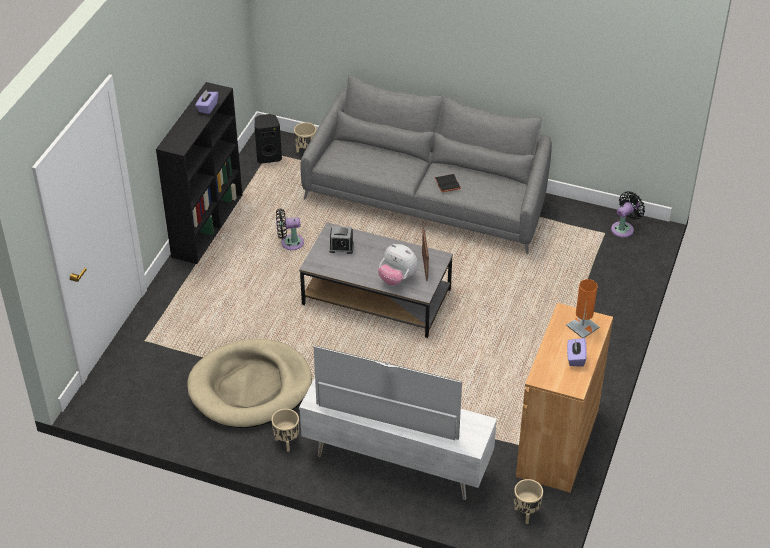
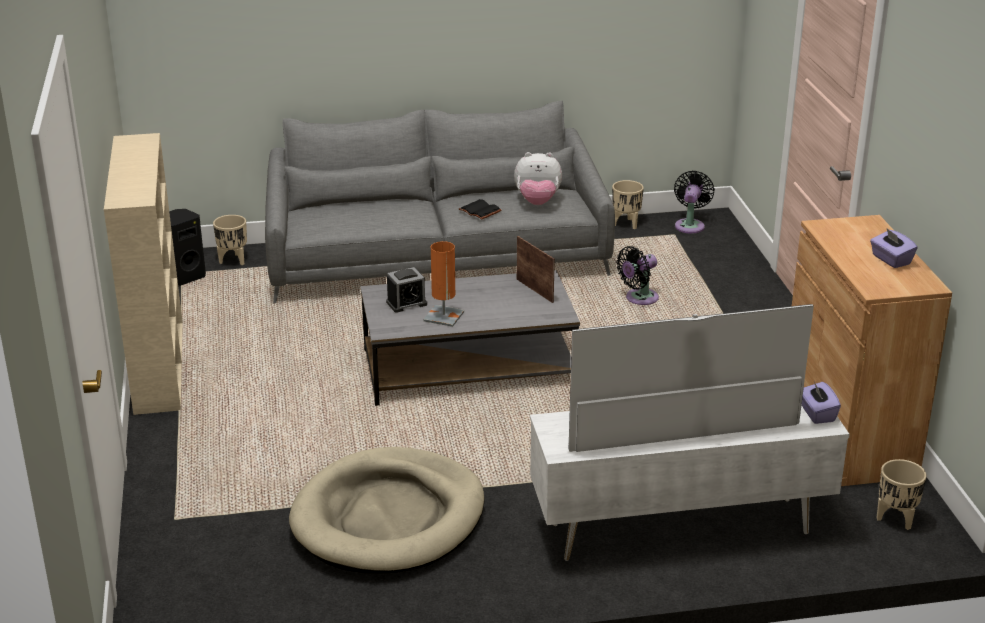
camera: 30 degrees left, 15 degrees down
black bookcase [156,82,242,264] -> beige bookcase [104,133,183,415]
purple tissue box [195,90,218,114] -> purple tissue box moved to [802,382,841,424]
beige planter [271,409,299,452] -> beige planter moved to [612,180,644,229]
black fan [276,209,304,250] -> black fan moved to [616,246,659,305]
plush toy [378,244,418,285] -> plush toy moved to [514,152,562,205]
orange table lamp [566,279,599,338] -> orange table lamp moved to [424,241,464,327]

